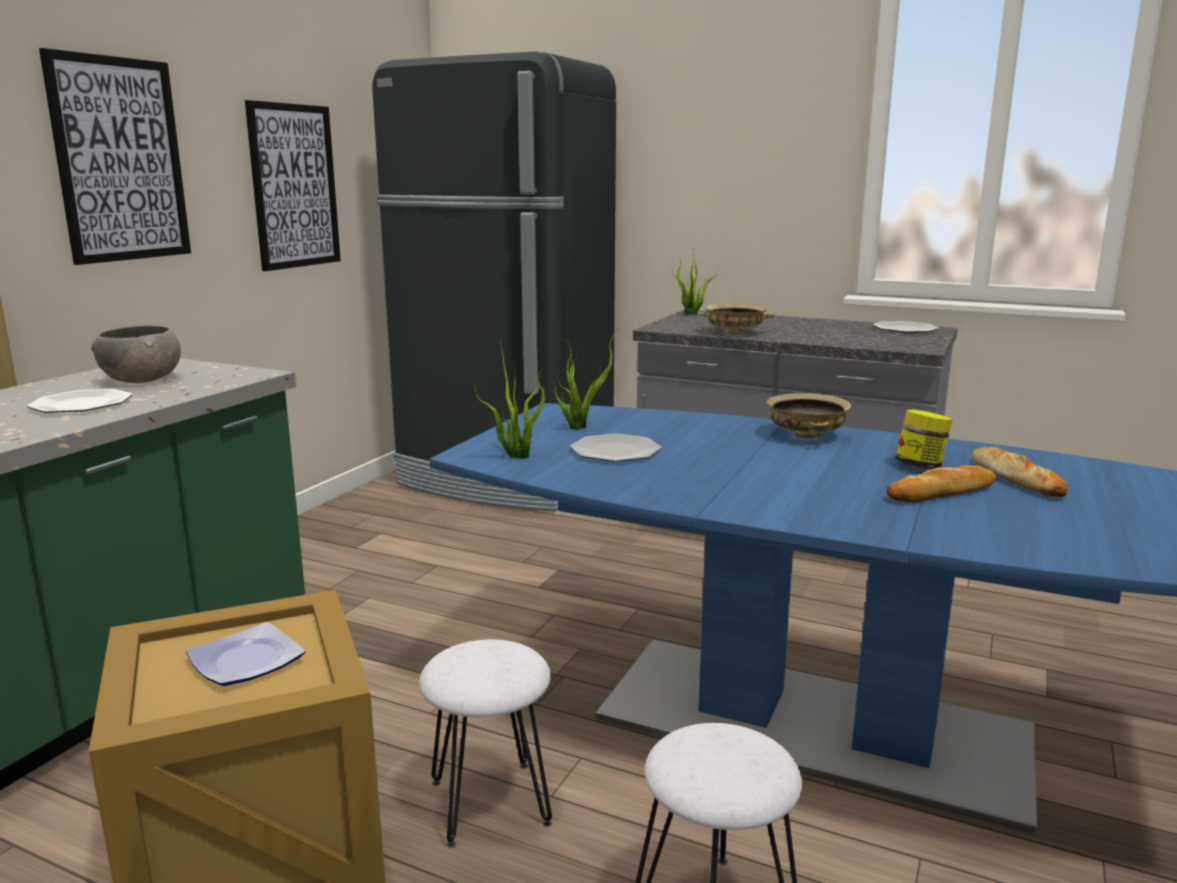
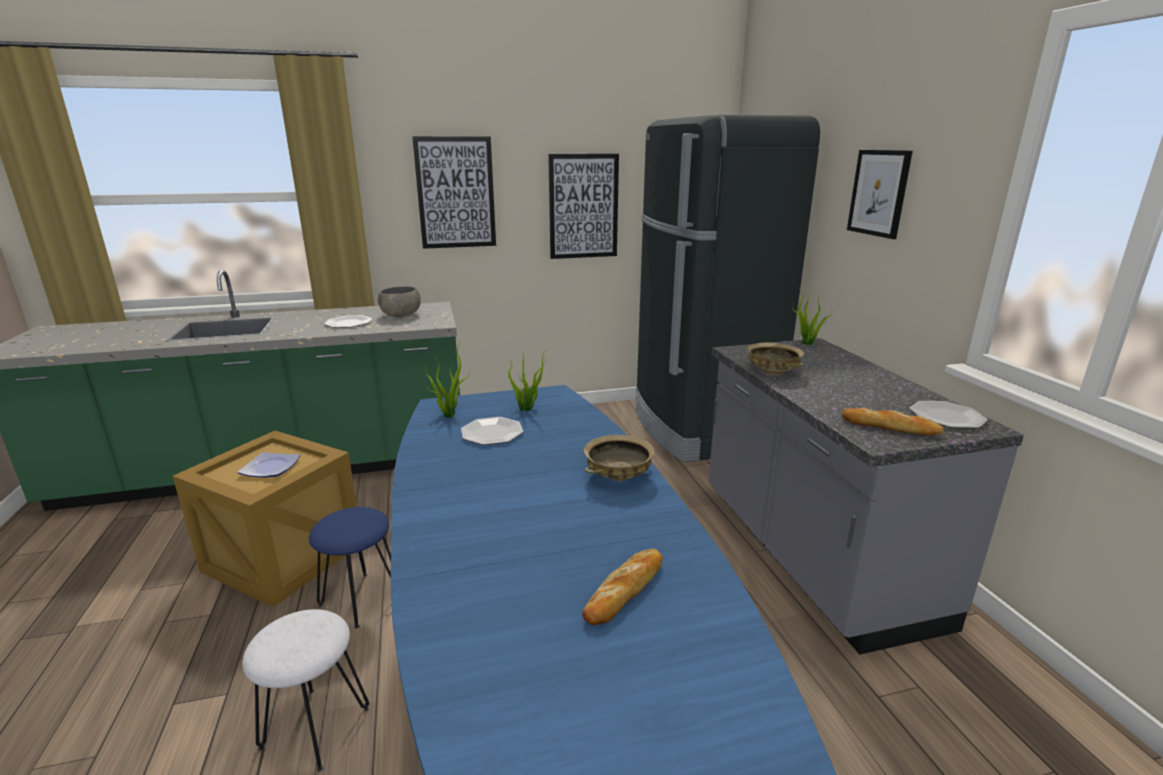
camera: 50 degrees right, 5 degrees up
white stool [419,639,552,848] -> blue stool [309,507,391,629]
bread [886,465,997,503] -> bread moved to [842,408,944,435]
jar [895,409,953,469] -> none
none -> picture [847,150,913,239]

